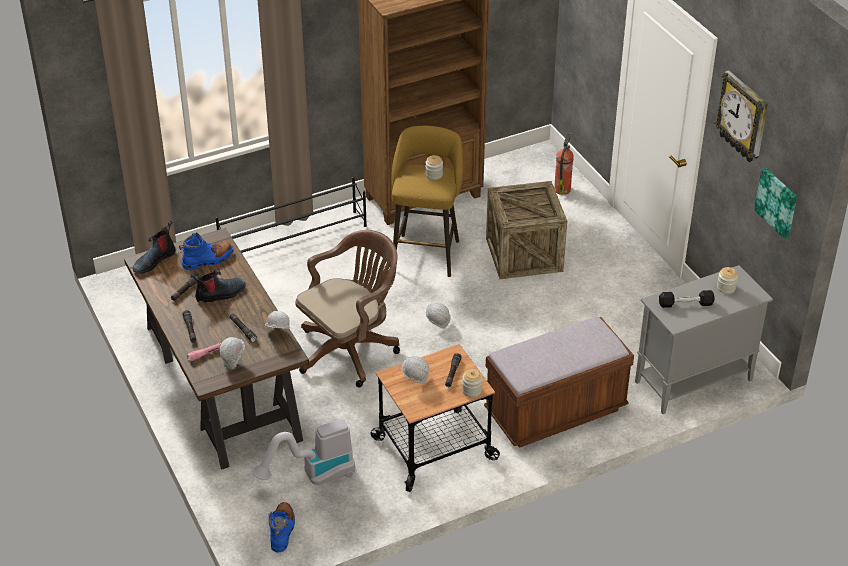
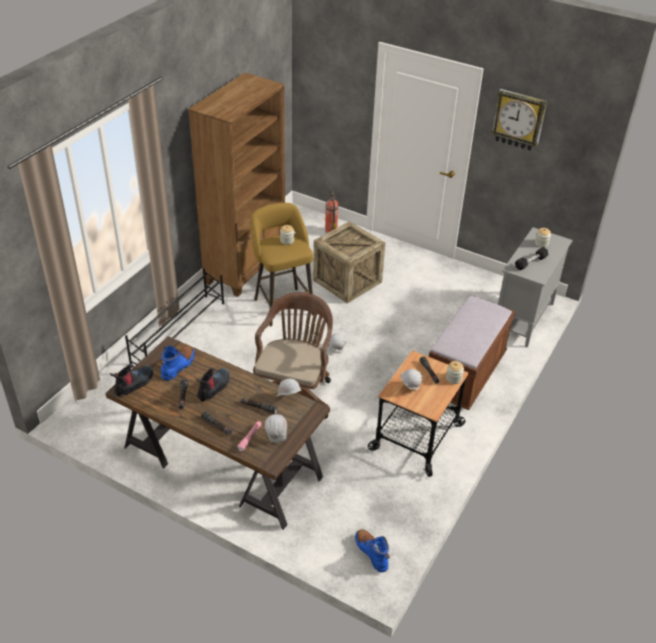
camera: 35 degrees left, 0 degrees up
boot [133,221,176,273] -> boot turned 150 degrees counterclockwise [110,364,153,397]
vacuum cleaner [252,419,355,486] -> none
picture [754,168,797,239] -> none

